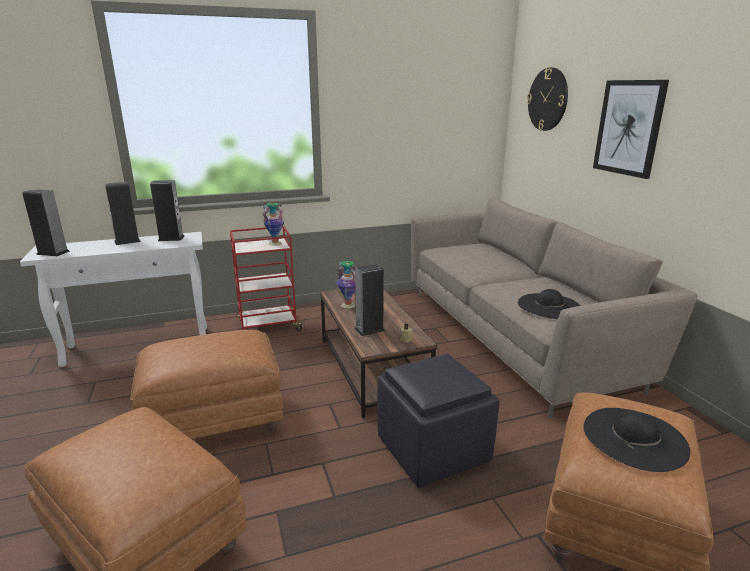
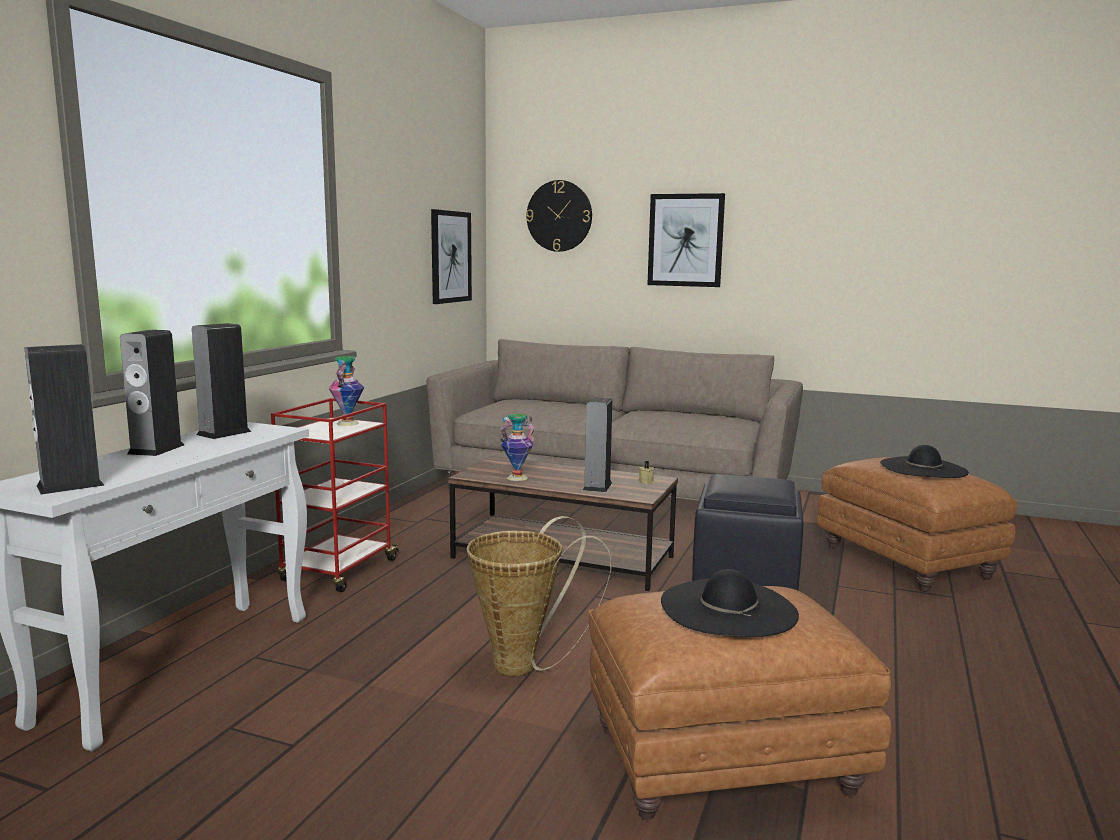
camera: 50 degrees left, 10 degrees down
brown ottoman [131,330,283,439] -> basket [467,516,612,676]
black hat [518,289,580,319] -> black hat moved to [661,569,799,637]
none -> picture [431,209,472,304]

